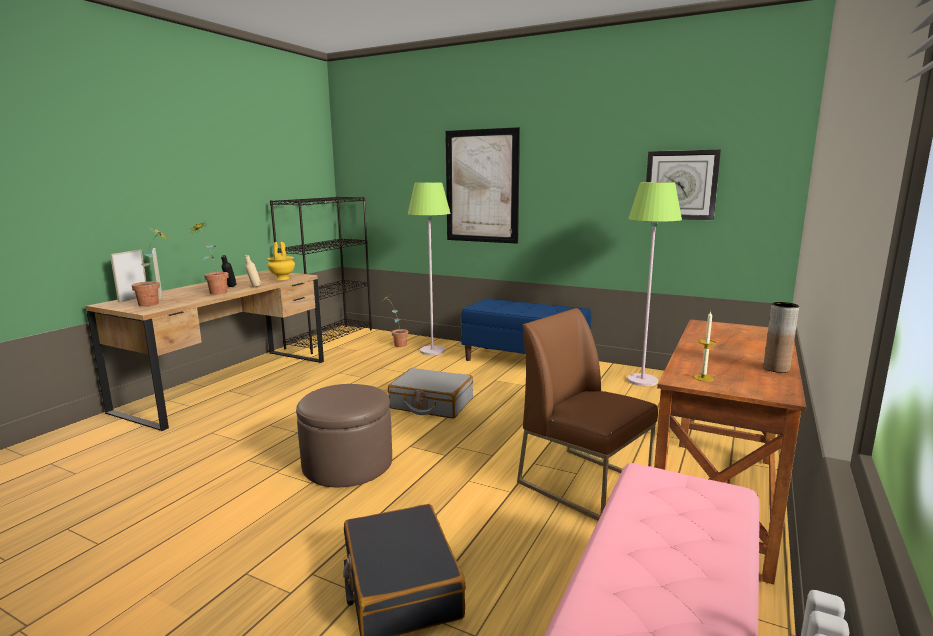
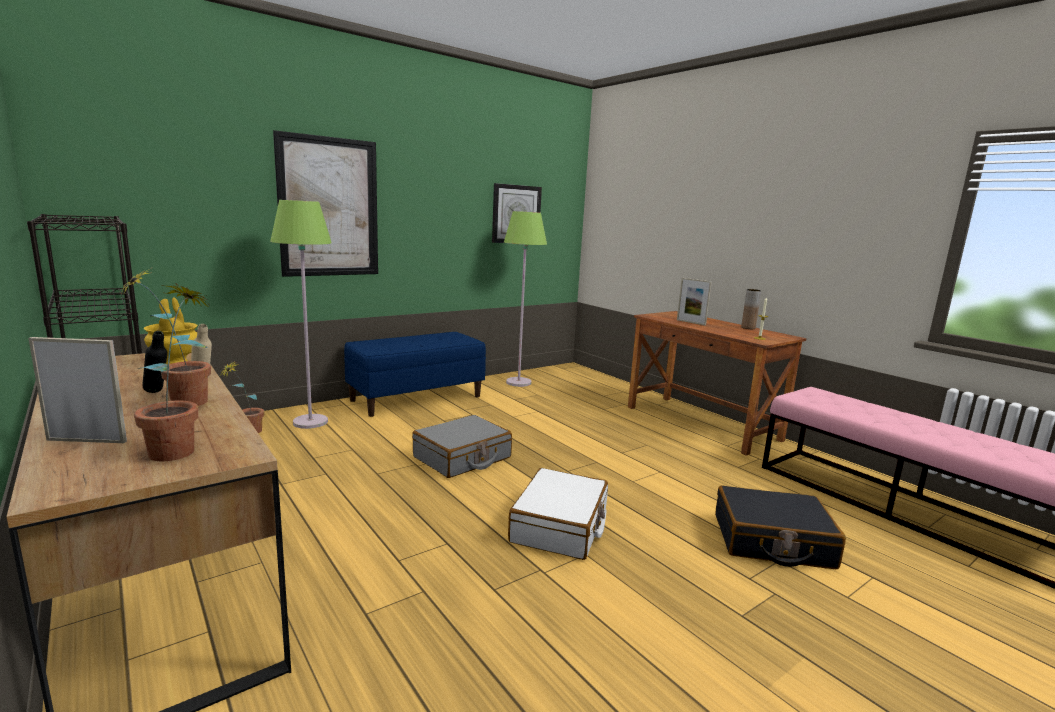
camera: 65 degrees left, 0 degrees up
picture frame [110,250,147,302] -> picture frame moved to [677,278,712,325]
brown ottoman [296,384,392,487] -> white suitcase [508,468,608,560]
brown chair [517,308,658,521] -> none

